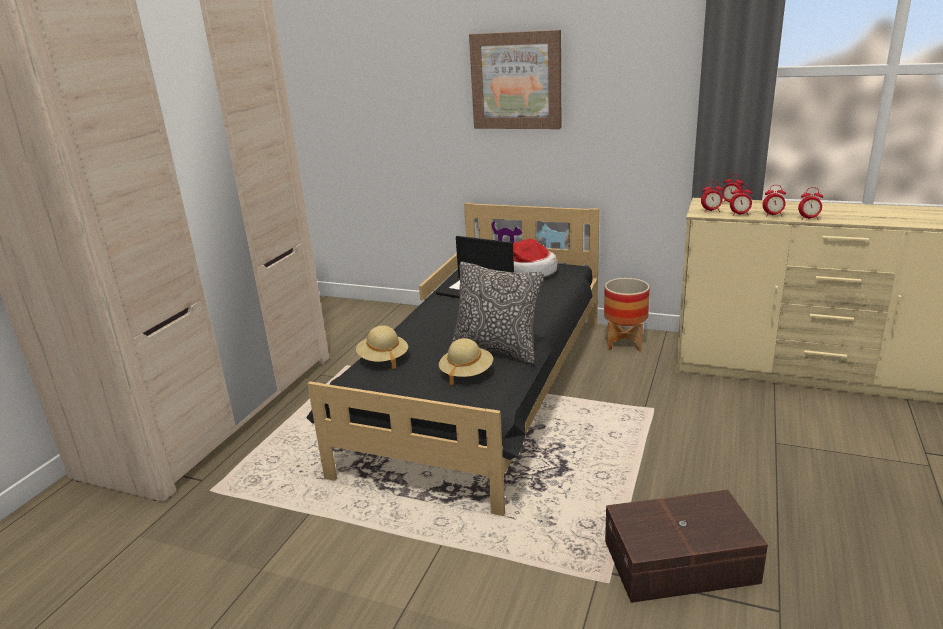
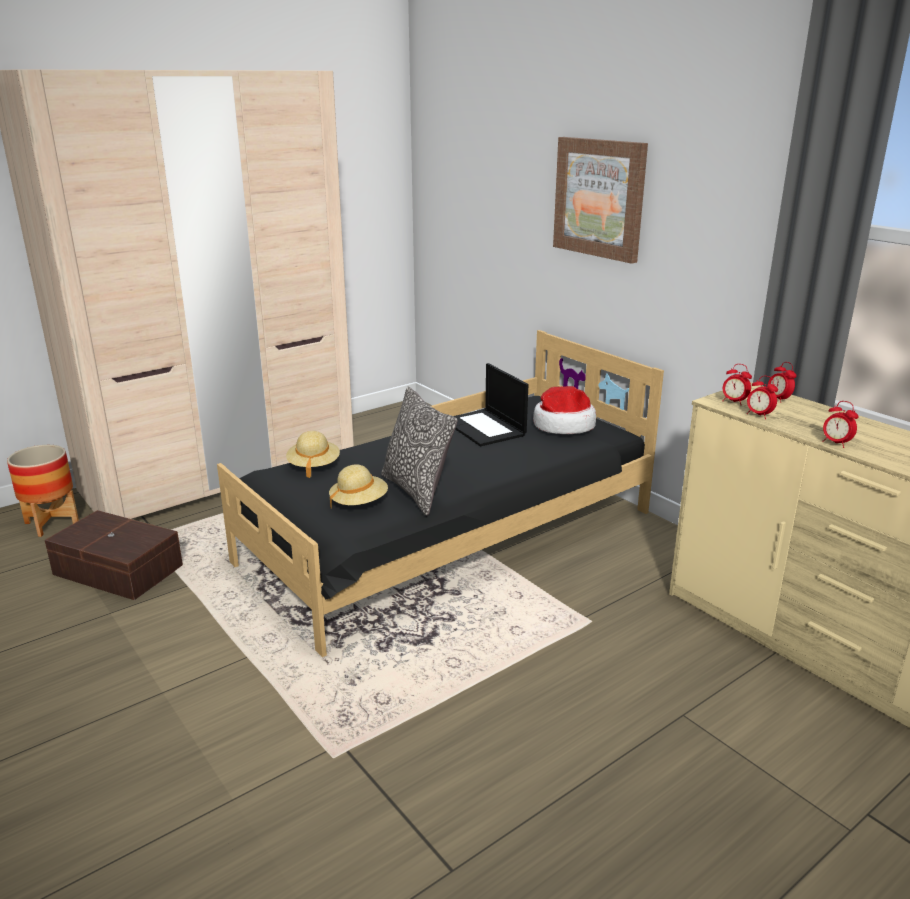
camera: 30 degrees right, 0 degrees up
planter [604,278,650,352] -> planter moved to [7,445,79,537]
brown storage box [605,489,768,603] -> brown storage box moved to [45,510,183,600]
alarm clock [763,185,786,217] -> none

